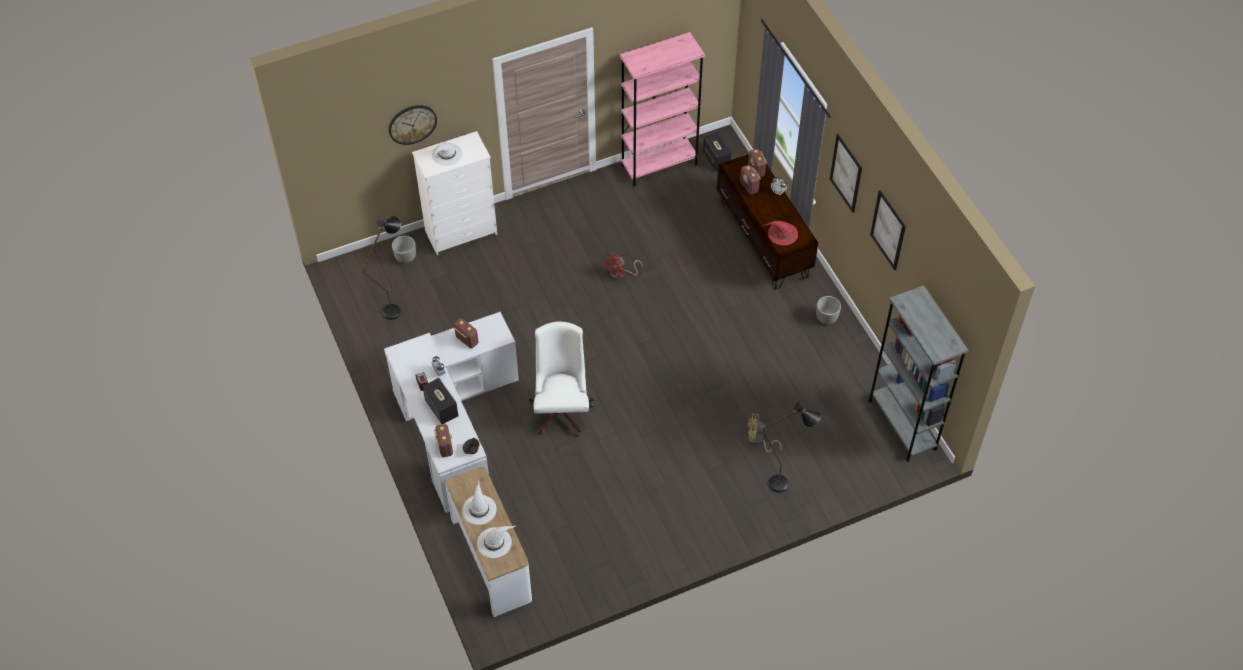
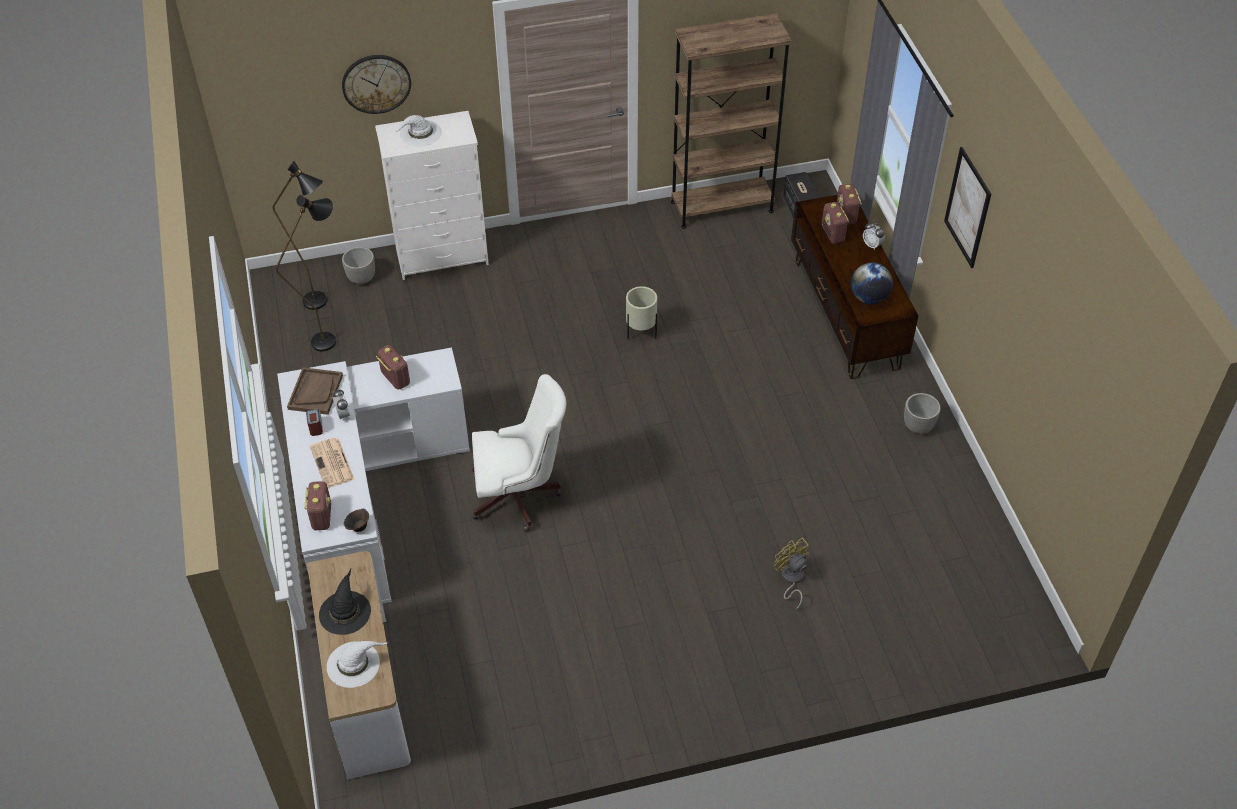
camera: 10 degrees right, 5 degrees down
speaker [423,378,458,424] -> newspaper [310,438,354,488]
white hat [462,480,496,525] -> black hat [319,569,371,635]
white office chair [529,322,594,436] -> white office chair turned 75 degrees clockwise [472,374,566,532]
red fan [603,252,643,279] -> beige planter [626,286,657,339]
pink bookcase [620,32,705,187] -> brown bookcase [671,13,792,229]
yellow fan [748,414,782,452] -> yellow fan turned 45 degrees clockwise [774,538,809,610]
red hat [763,221,798,245] -> globe [851,263,893,304]
black floor lamp [763,402,821,493] -> black floor lamp moved to [273,161,327,310]
grey bookcase [868,285,969,462] -> none
picture [870,190,906,270] -> none
none -> brown tray [287,367,343,415]

